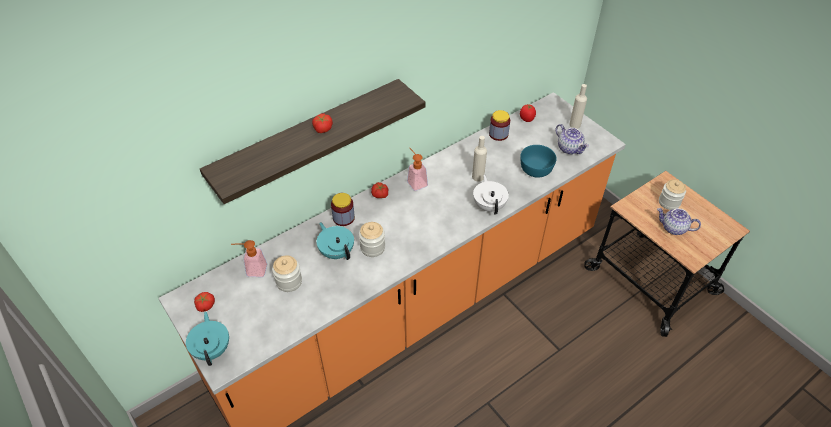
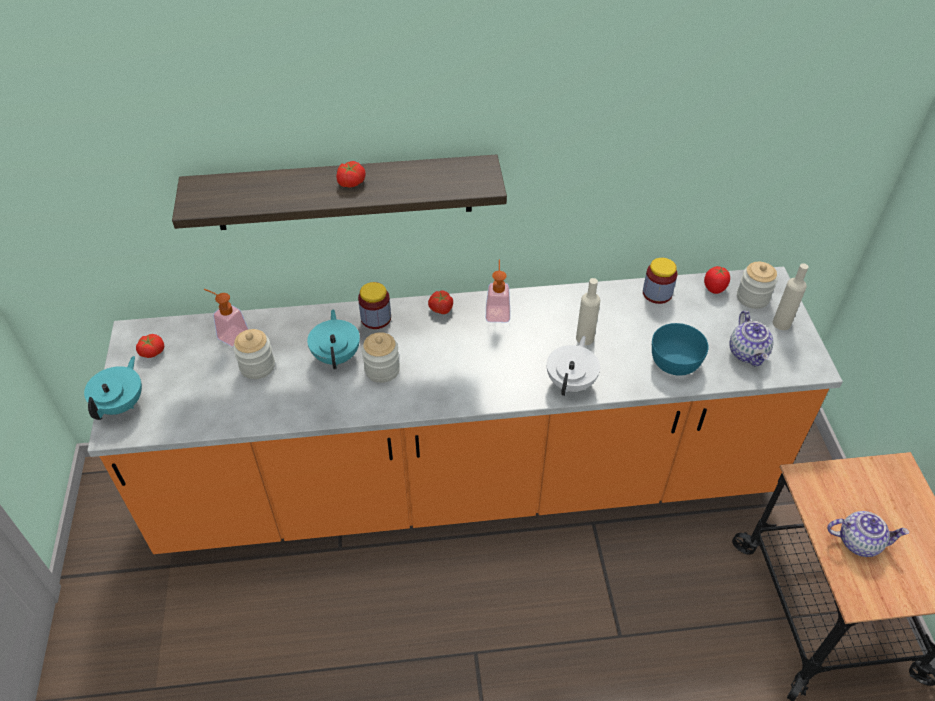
camera: 30 degrees right, 0 degrees up
teapot [657,208,701,235] -> teapot turned 135 degrees clockwise [827,511,909,557]
jar [659,180,686,210] -> jar moved to [737,262,778,309]

